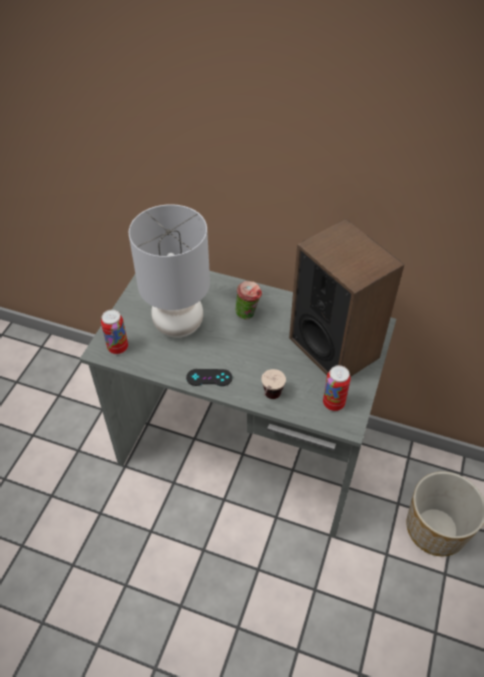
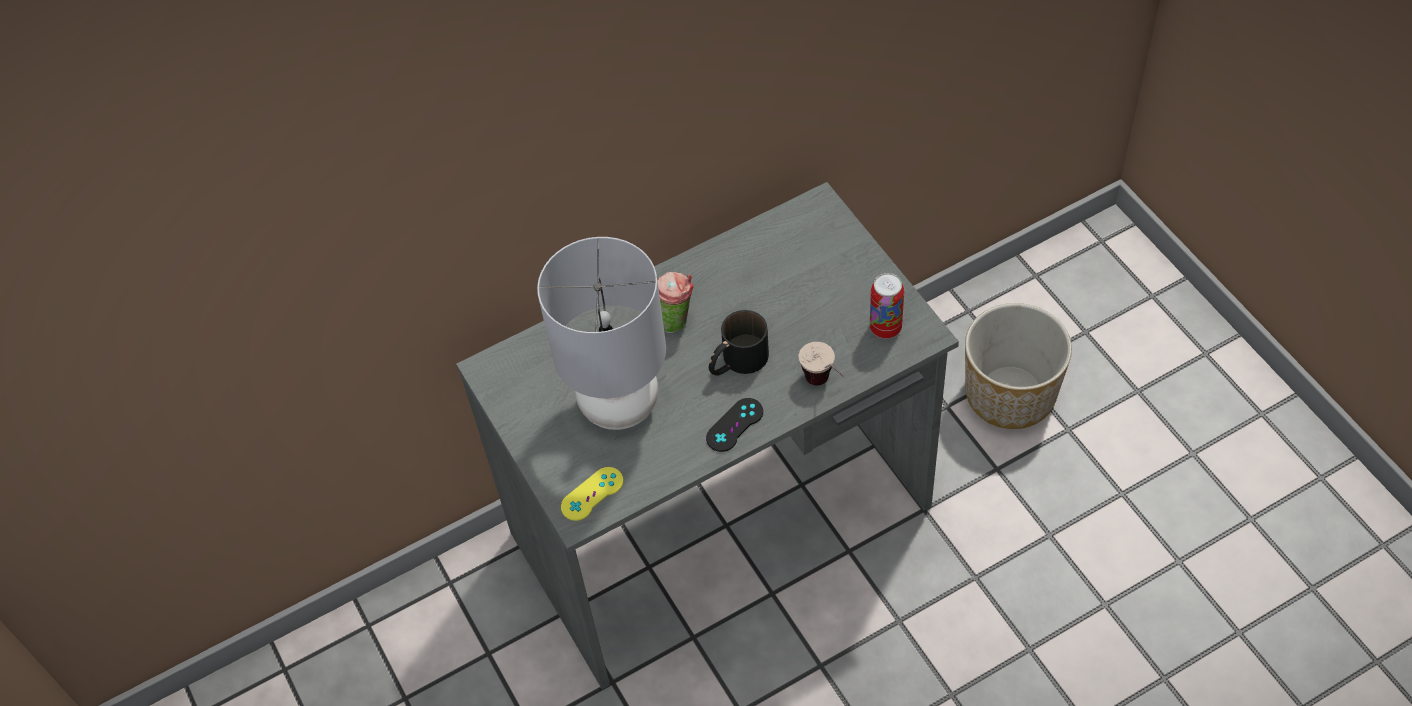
camera: 45 degrees left, 5 degrees up
can [101,310,128,354] -> yellow game controller [561,467,623,521]
speaker [289,219,404,377] -> none
none -> black mug [709,310,769,376]

